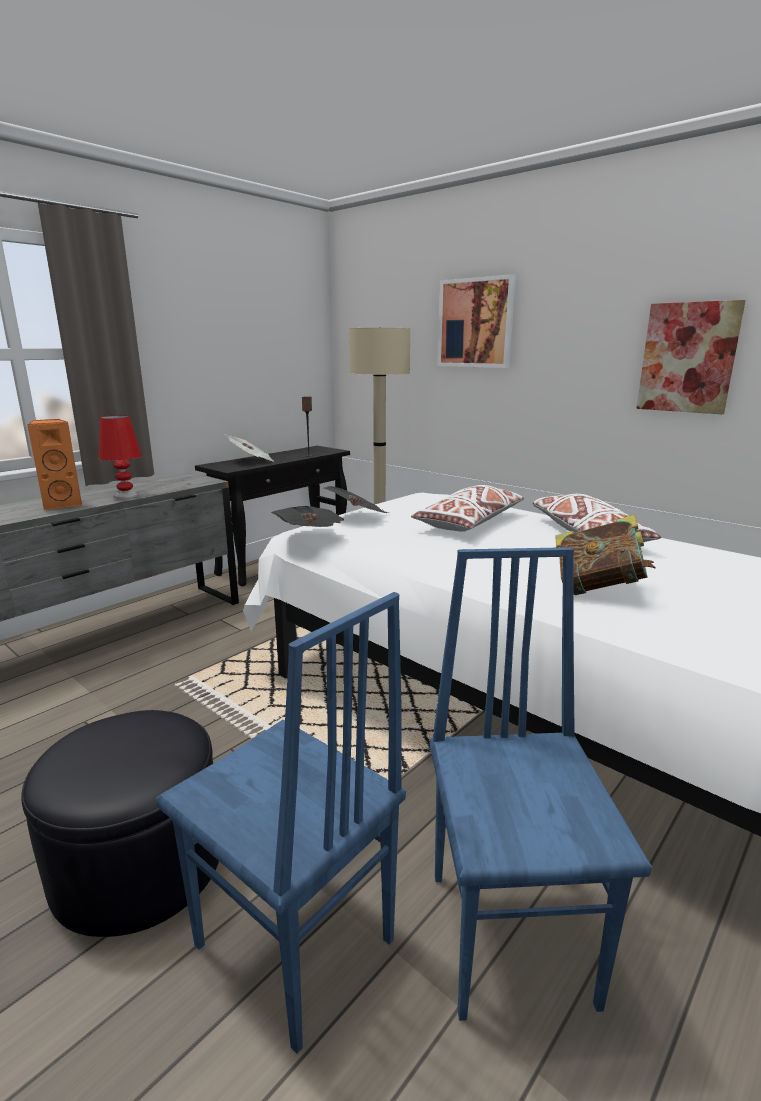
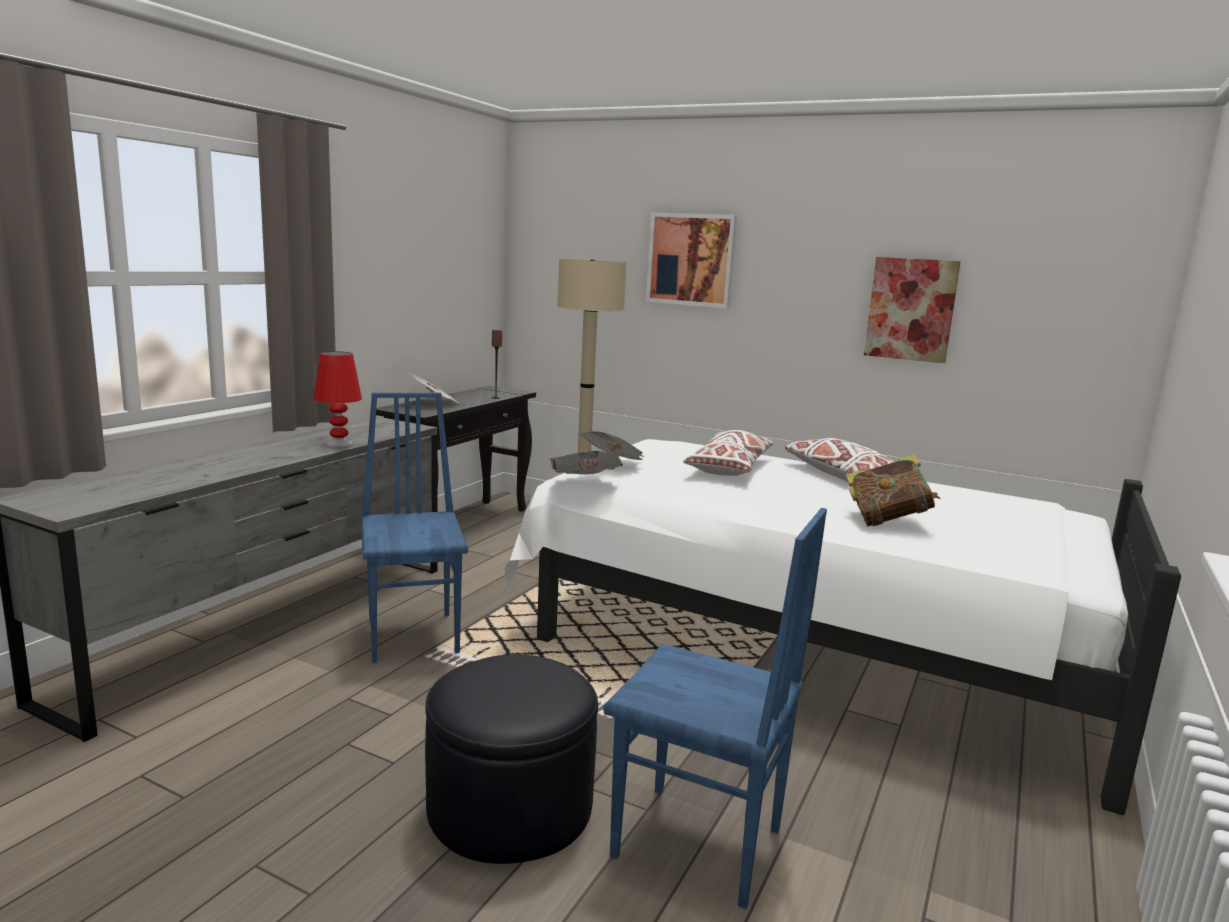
camera: 15 degrees left, 5 degrees down
orange speaker [27,419,83,510] -> none
blue chair [430,547,652,1021] -> blue chair moved to [361,392,468,663]

